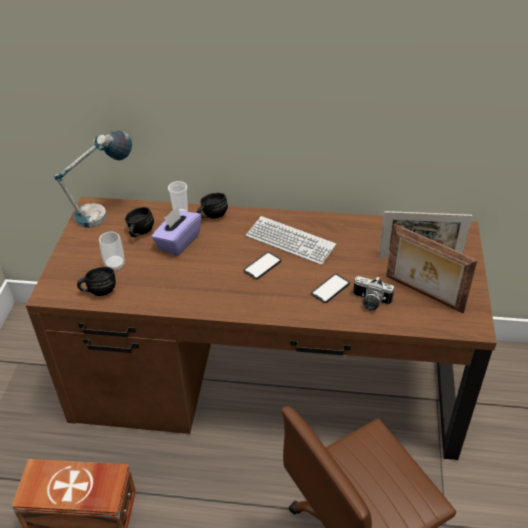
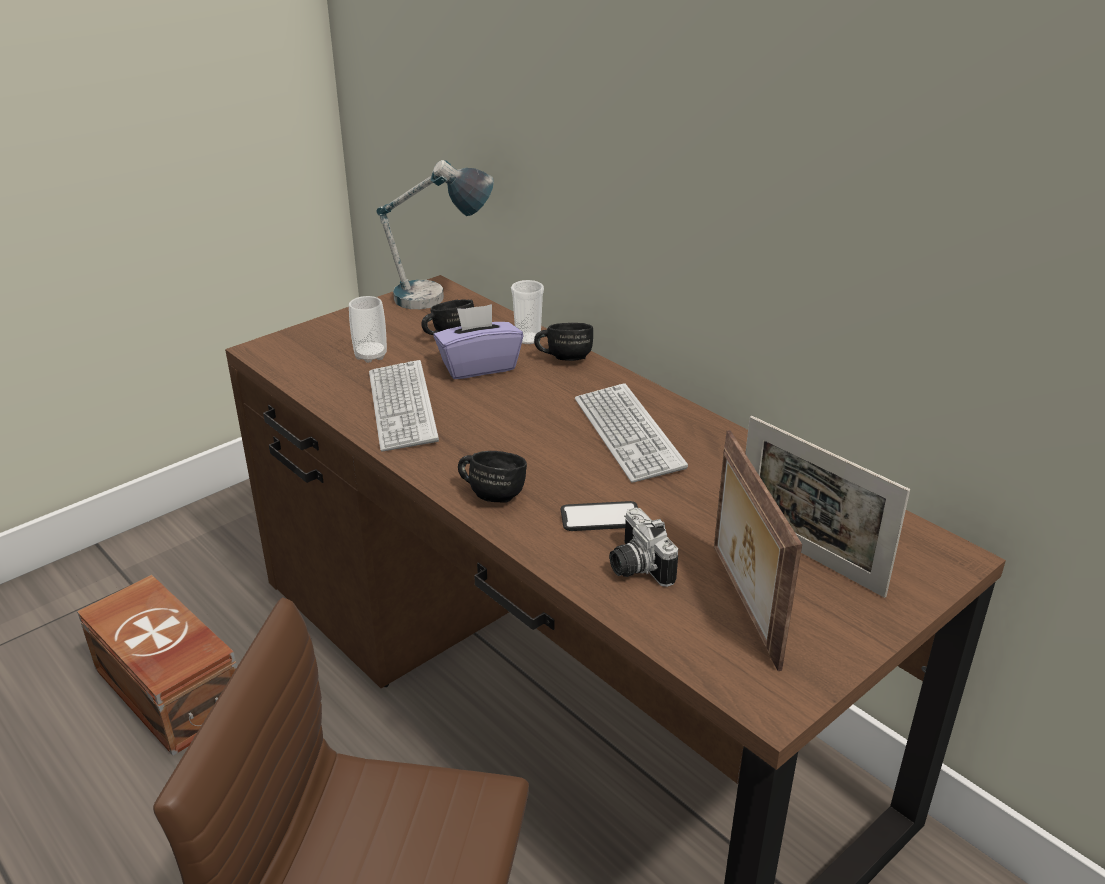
camera: 40 degrees right, 10 degrees down
black mug [77,267,116,296] -> black mug moved to [458,451,527,503]
phone [243,252,281,279] -> none
none -> keyboard [369,360,439,451]

